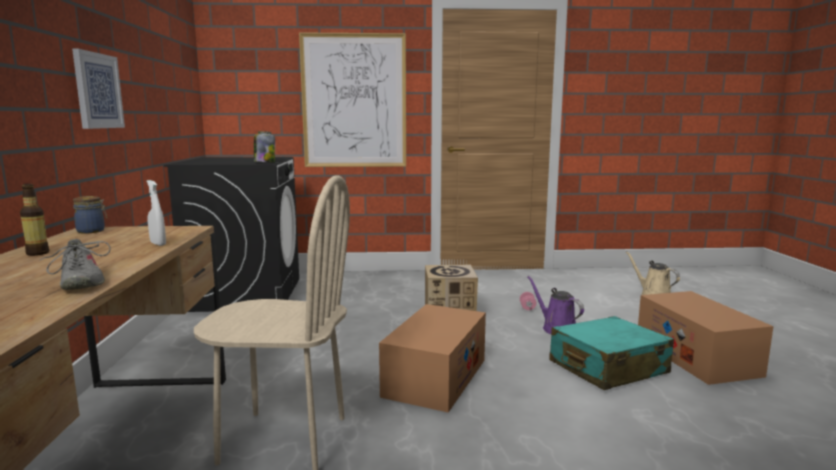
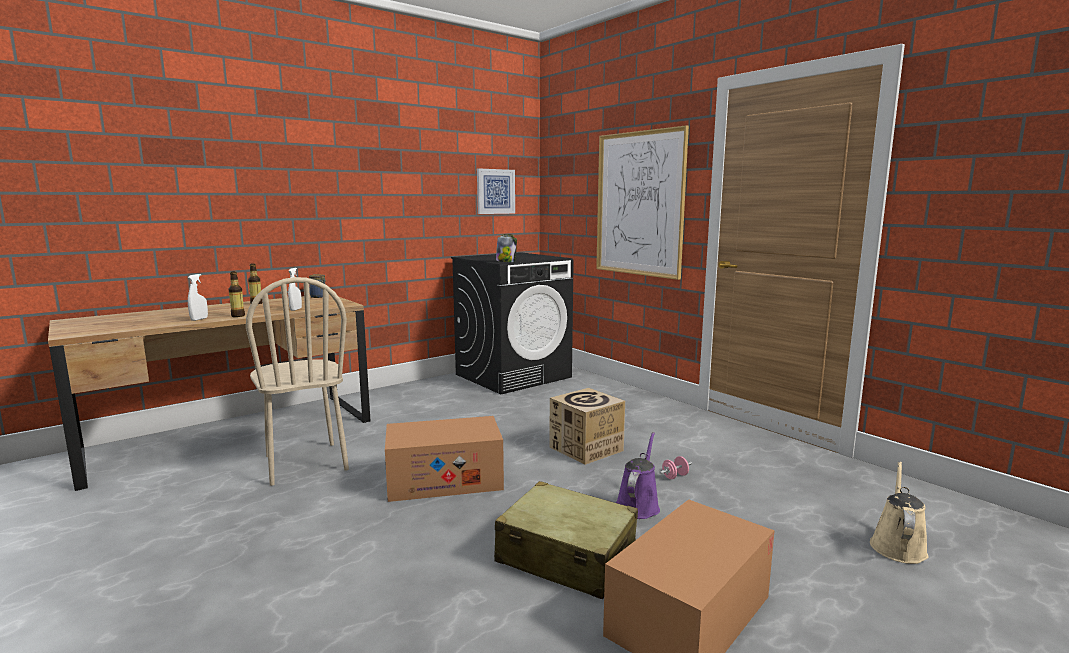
camera: 55 degrees right, 0 degrees up
grey shoe [40,239,111,290] -> white spray bottle [188,274,208,321]
picture [72,49,125,129] -> picture moved to [477,169,515,214]
turquoise suitcase [549,316,674,390] -> beige suitcase [494,481,638,599]
none -> bottle [228,271,245,317]

